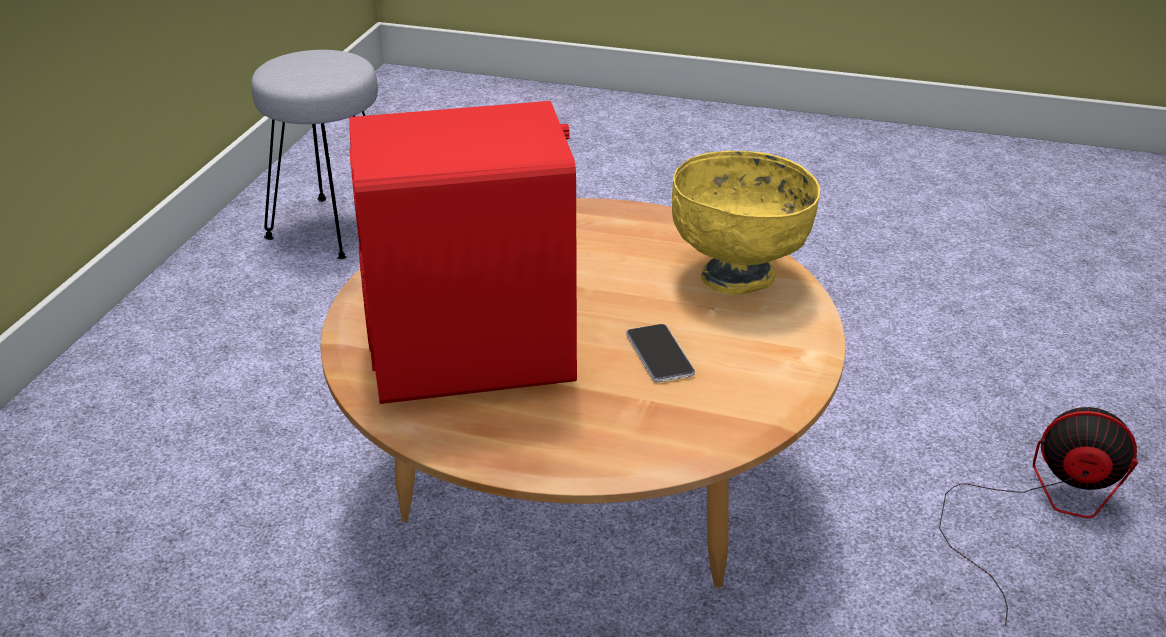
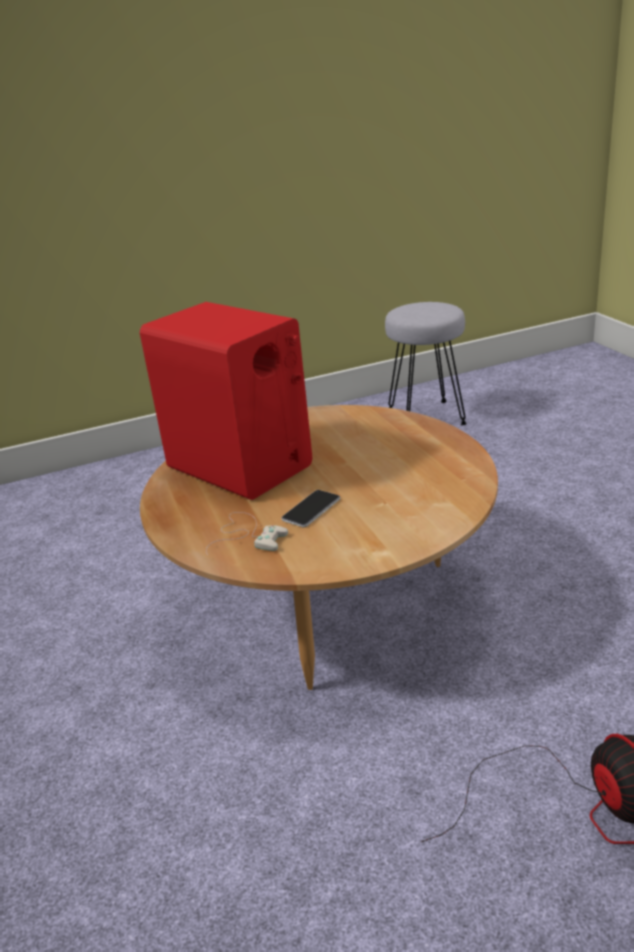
camera: 55 degrees right, 5 degrees down
yellow bowl [672,151,820,295] -> none
none -> white game controller [206,512,288,555]

